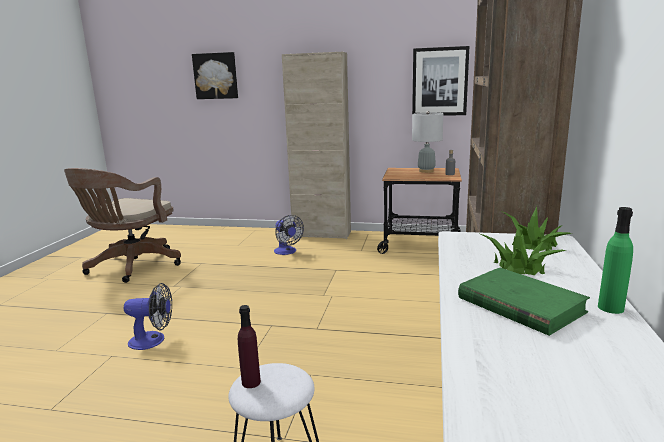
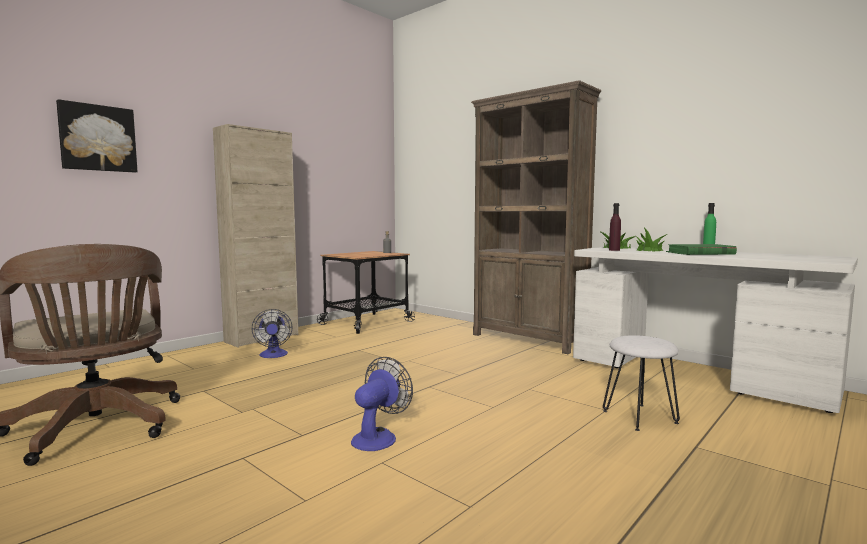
camera: 60 degrees left, 10 degrees down
purple bottle [238,305,261,388] -> purple bottle moved to [609,203,621,251]
fan [274,215,304,255] -> fan turned 75 degrees clockwise [252,309,292,358]
picture [412,46,469,116] -> none
grey table lamp [412,111,443,173] -> none

